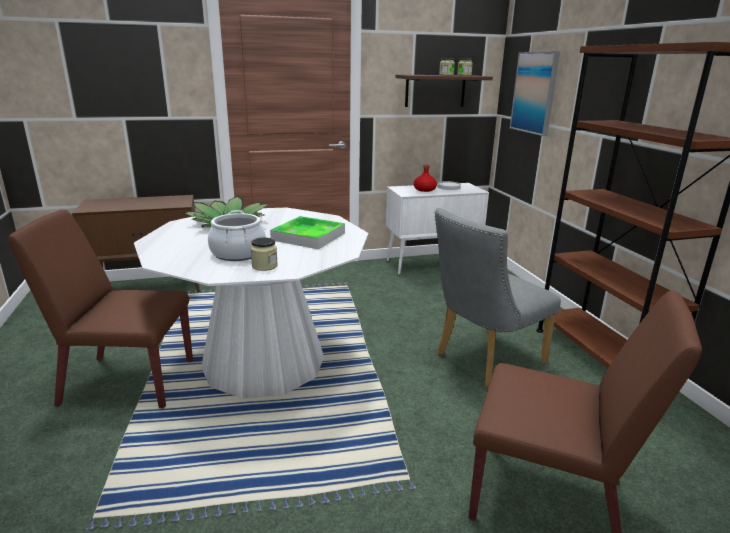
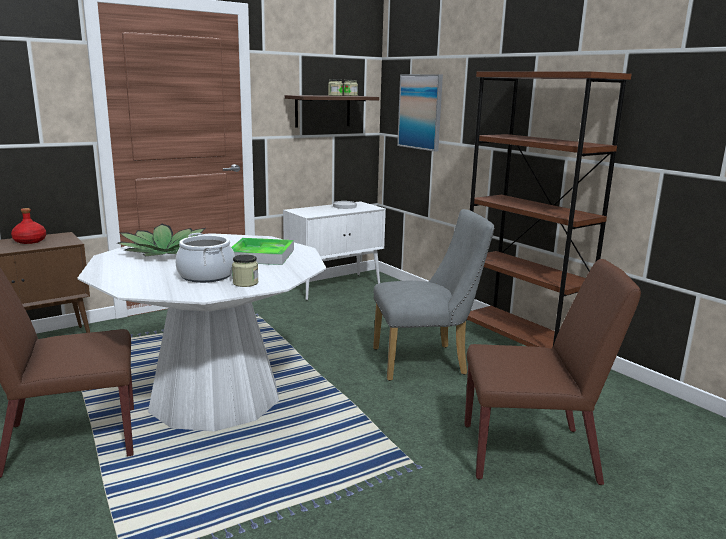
camera: 20 degrees left, 5 degrees down
red bottle [414,165,437,192] -> red bottle moved to [11,208,46,244]
grey chair [434,208,561,387] -> grey chair turned 135 degrees counterclockwise [373,209,495,381]

